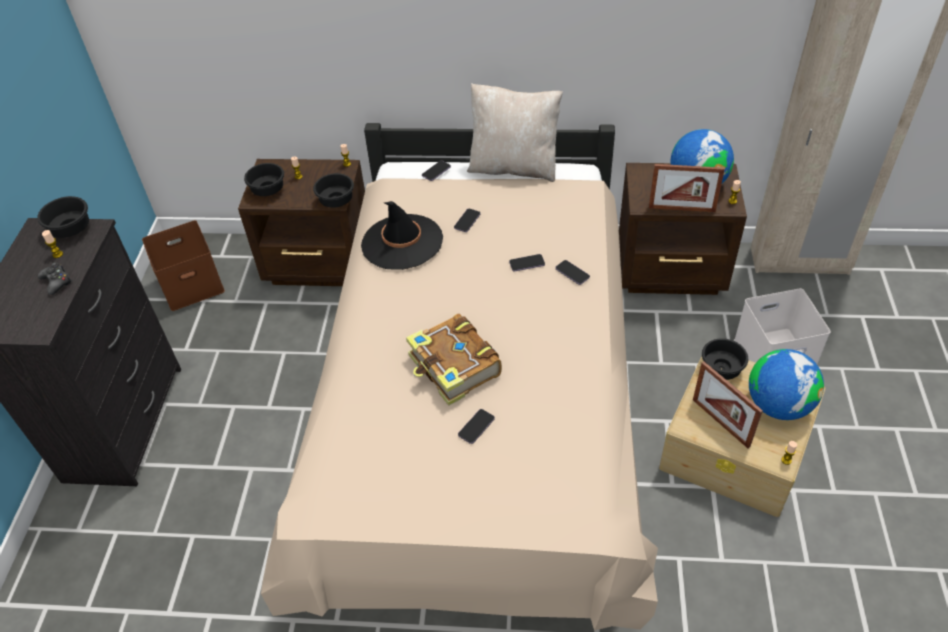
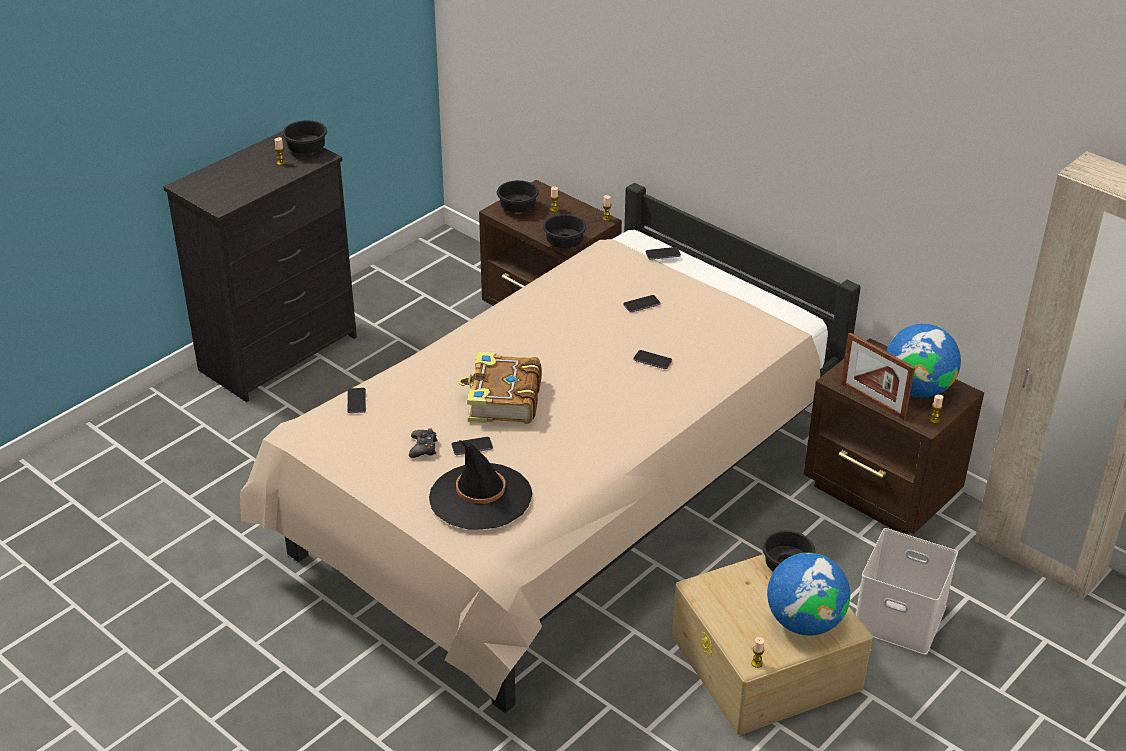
camera: 35 degrees right, 10 degrees down
black game controller [38,262,72,295] -> black game controller moved to [409,428,438,458]
brown storage box [142,220,225,311] -> none
black hat [361,201,443,270] -> black hat moved to [429,440,532,529]
beige pillow [467,83,563,182] -> none
phone [555,260,590,285] -> phone moved to [347,388,366,413]
picture frame [693,362,763,448] -> none

